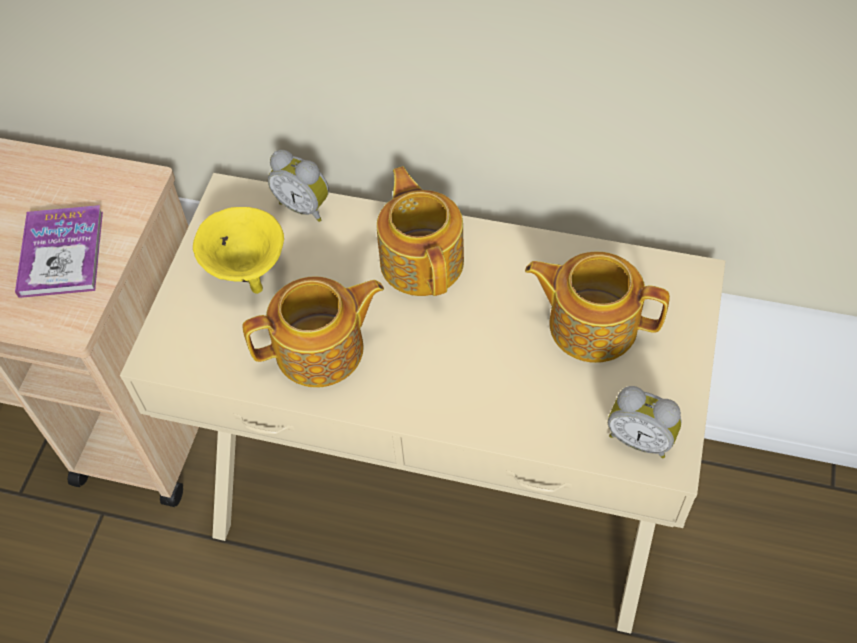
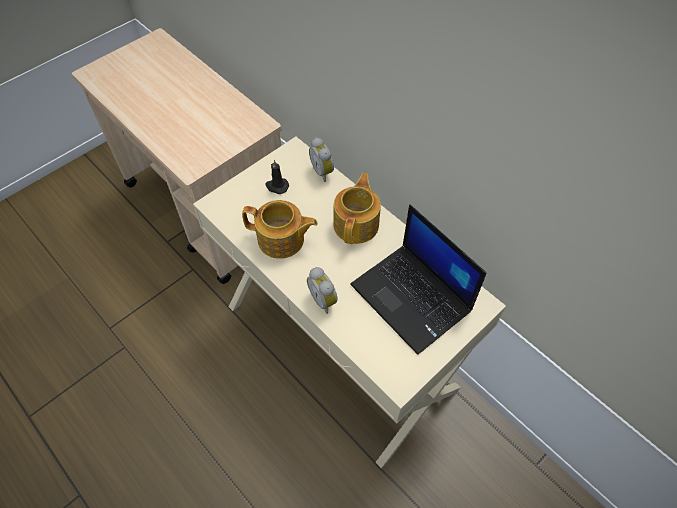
camera: 30 degrees right, 0 degrees up
book [15,205,103,298] -> none
yellow bowl [193,207,284,294] -> black candle [266,160,289,194]
teapot [525,251,670,363] -> laptop [350,204,487,355]
alarm clock [608,386,682,458] -> alarm clock moved to [307,267,338,314]

